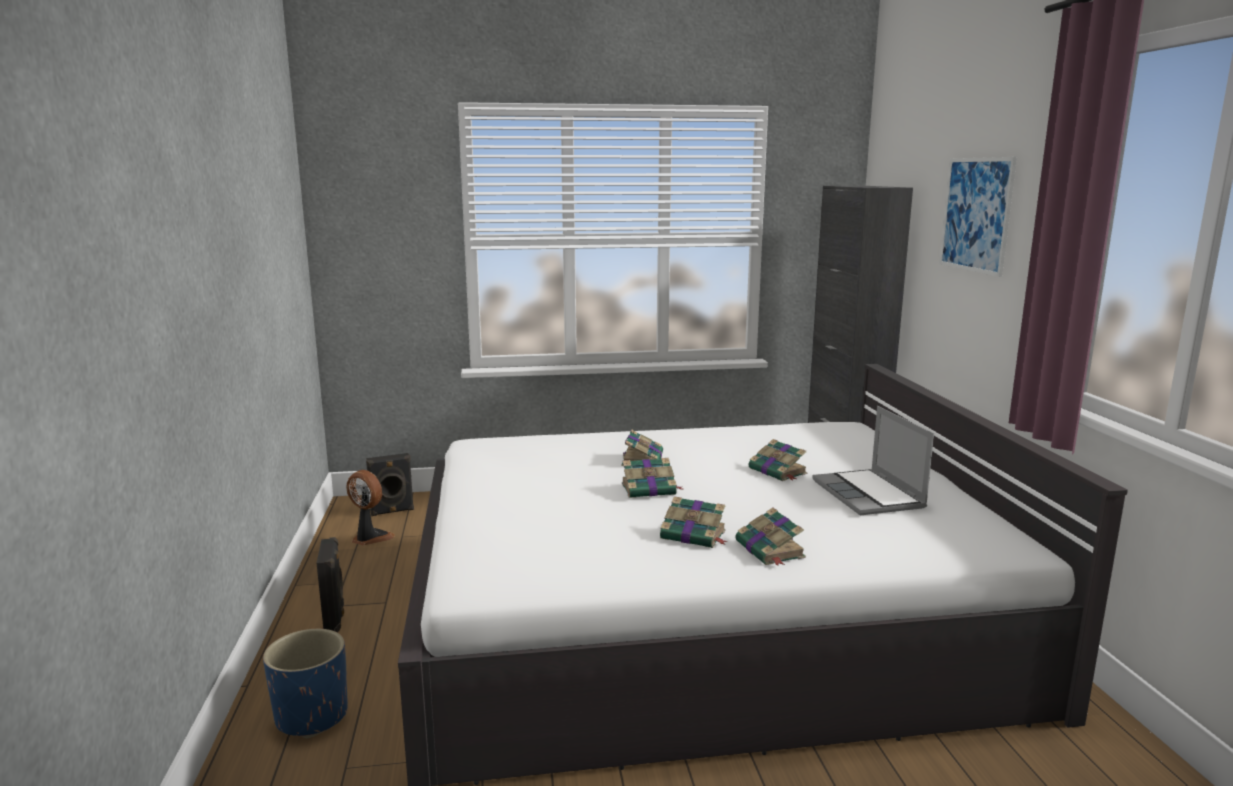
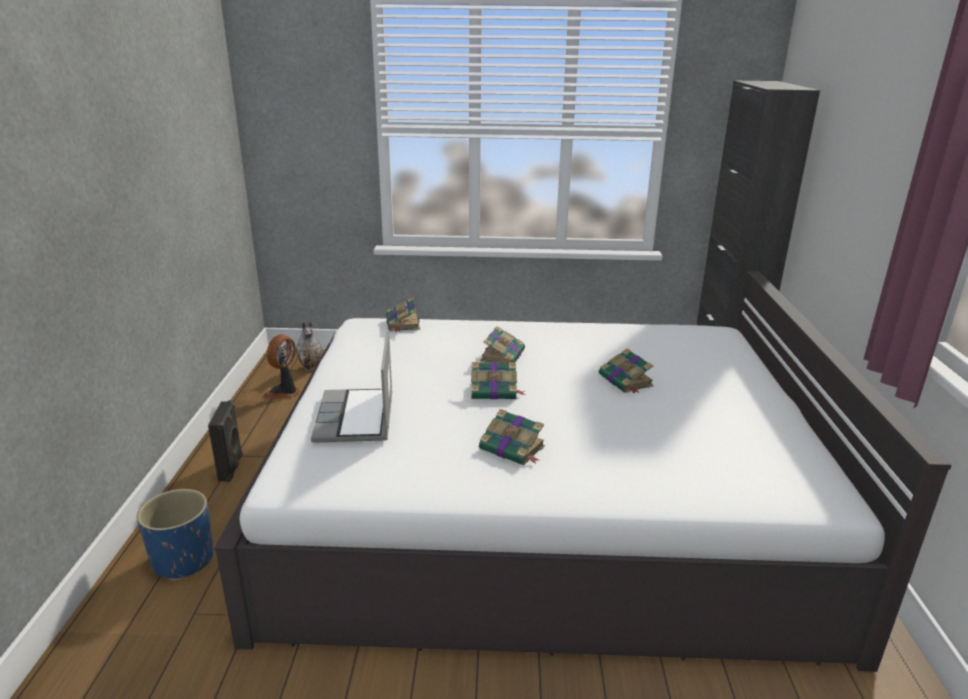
camera: 10 degrees right, 10 degrees up
fan [346,470,395,545] -> fan turned 105 degrees counterclockwise [263,334,301,399]
black speaker [366,453,414,516] -> vase [296,321,322,371]
book [735,508,806,566] -> book moved to [386,297,420,332]
laptop [812,406,934,515] -> laptop moved to [311,328,392,443]
picture [939,157,1017,277] -> none

